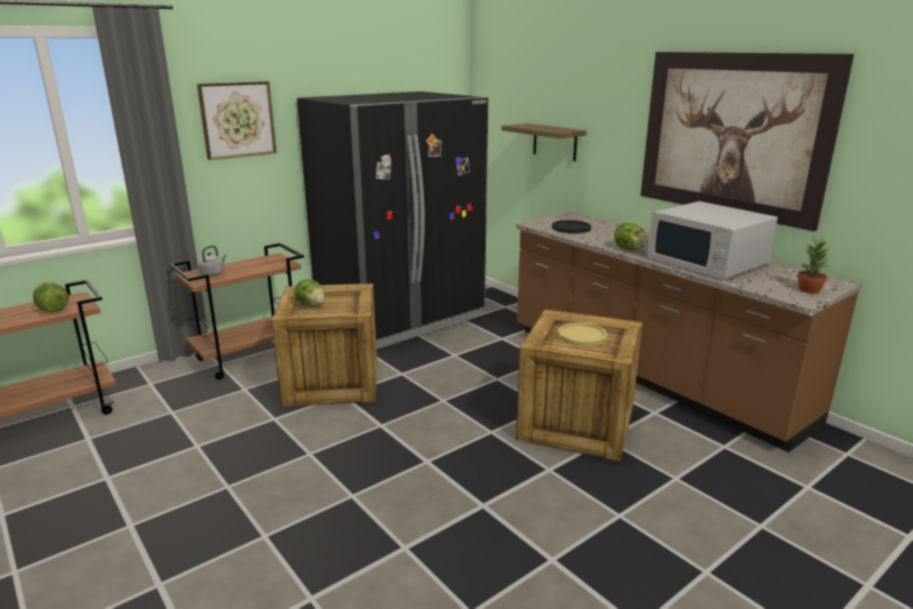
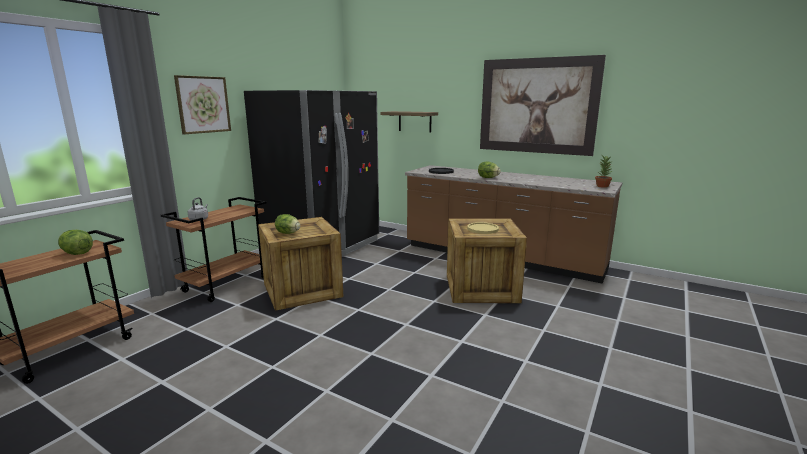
camera: 20 degrees left, 5 degrees down
white microwave [647,201,778,280] -> none

